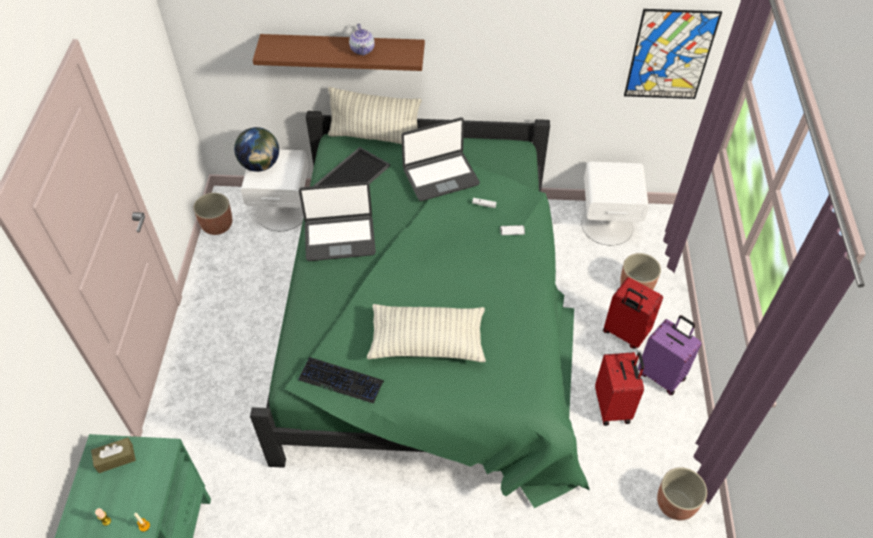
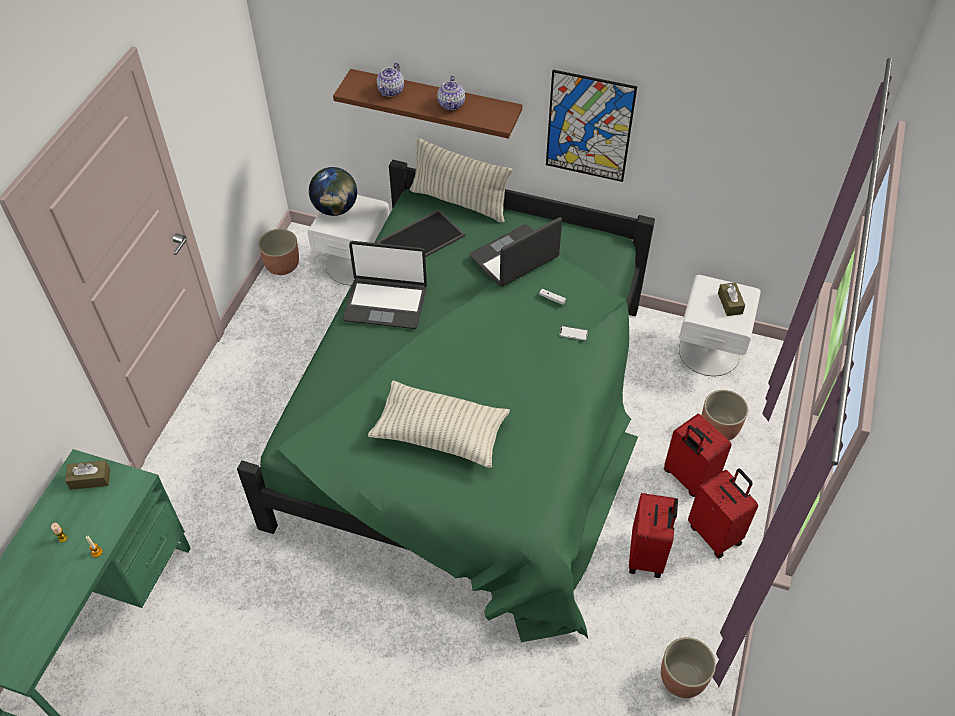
camera: 15 degrees right, 0 degrees up
keyboard [298,357,384,403] -> none
laptop [401,117,480,201] -> laptop turned 150 degrees clockwise [469,217,562,287]
picture [624,9,722,99] -> picture moved to [546,70,637,182]
purple suitcase [638,315,702,395] -> red suitcase [688,469,758,559]
none -> teapot [377,63,404,97]
none -> brown tissue box [718,282,745,316]

